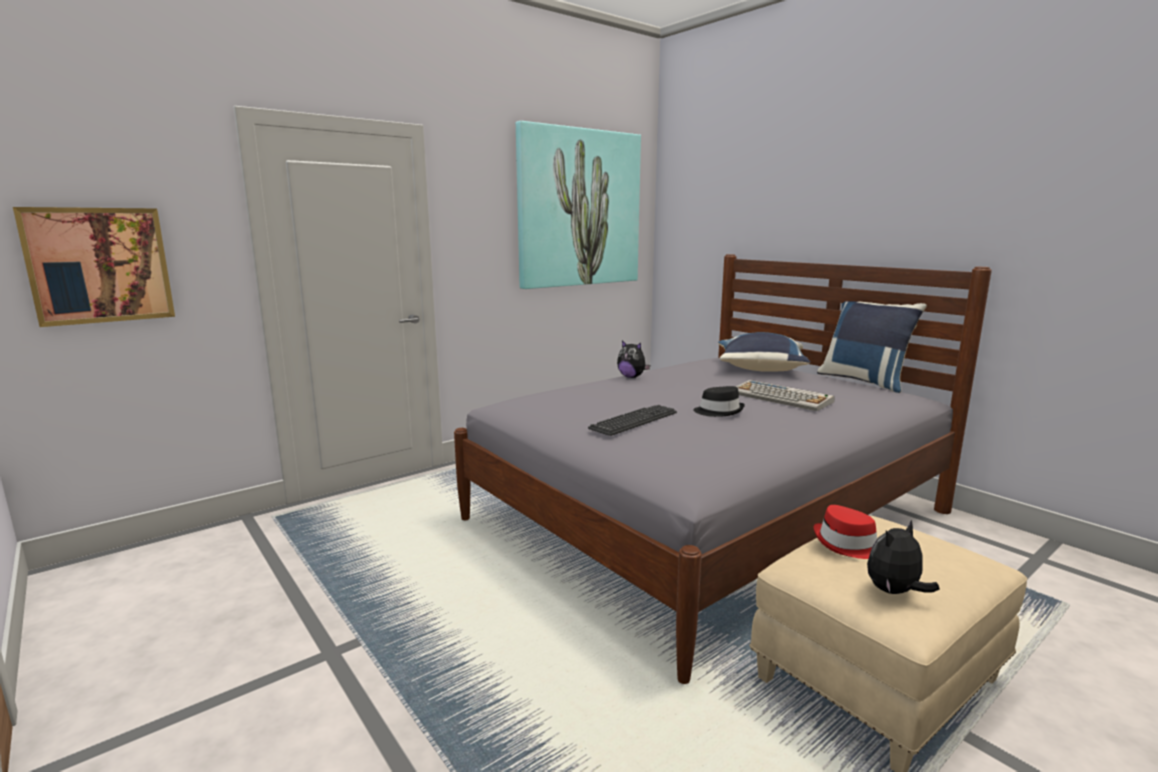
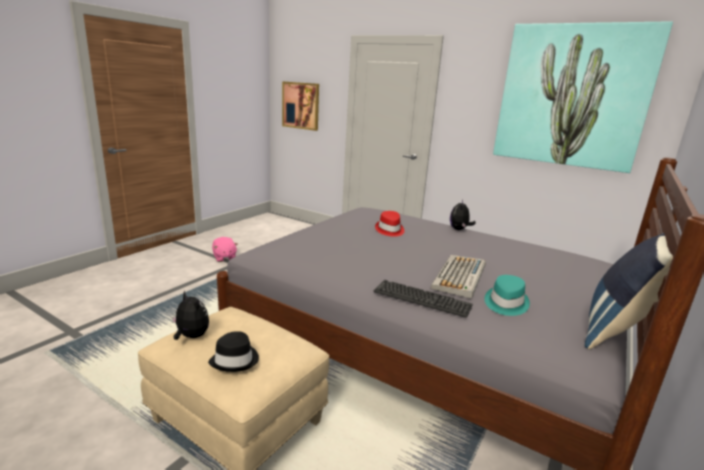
camera: 70 degrees right, 5 degrees up
keyboard [588,405,677,436] -> keyboard moved to [374,280,473,318]
black hat [693,386,745,417] -> black hat moved to [208,331,259,372]
blue pillow [718,332,810,372] -> none
red hat [814,505,877,559] -> red hat moved to [375,211,404,237]
none -> pink plush toy [212,237,238,262]
none -> turquoise hat [485,275,530,316]

